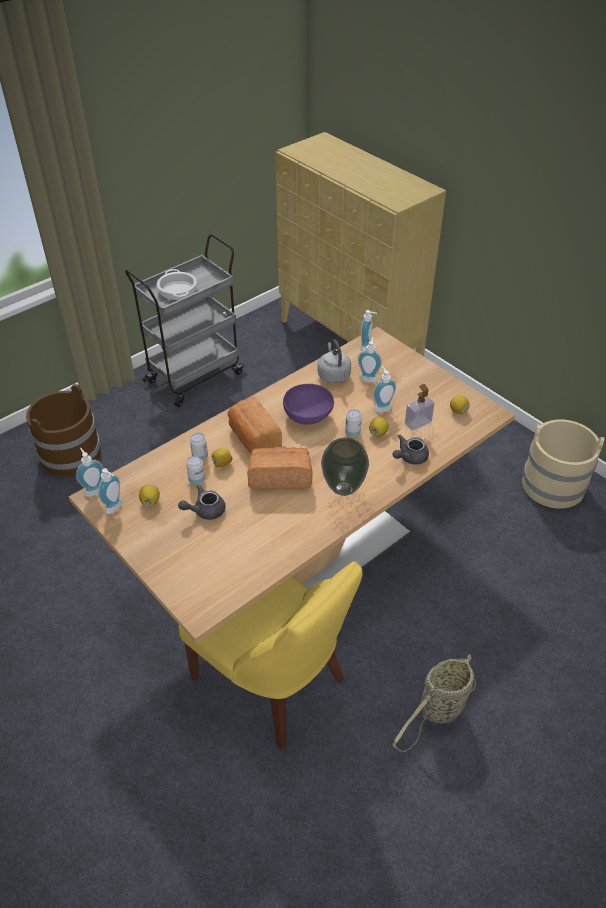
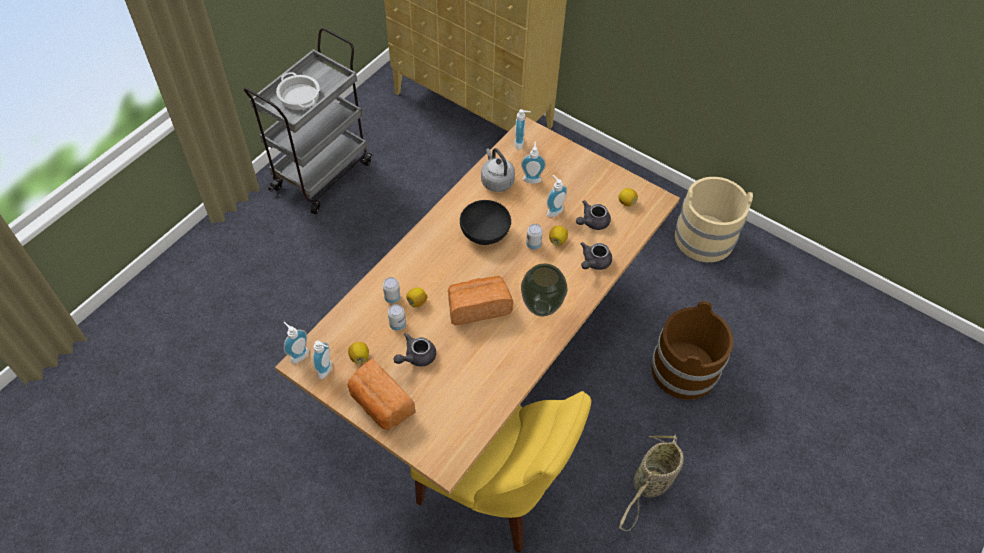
camera: 15 degrees left, 10 degrees up
brown bucket [26,384,101,477] -> brown bucket moved to [651,301,733,400]
bread [228,396,282,453] -> bread moved to [348,358,415,430]
purple bowl [283,384,334,425] -> black bowl [460,200,511,245]
soap dispenser [405,384,435,431] -> grey teapot [576,200,611,230]

